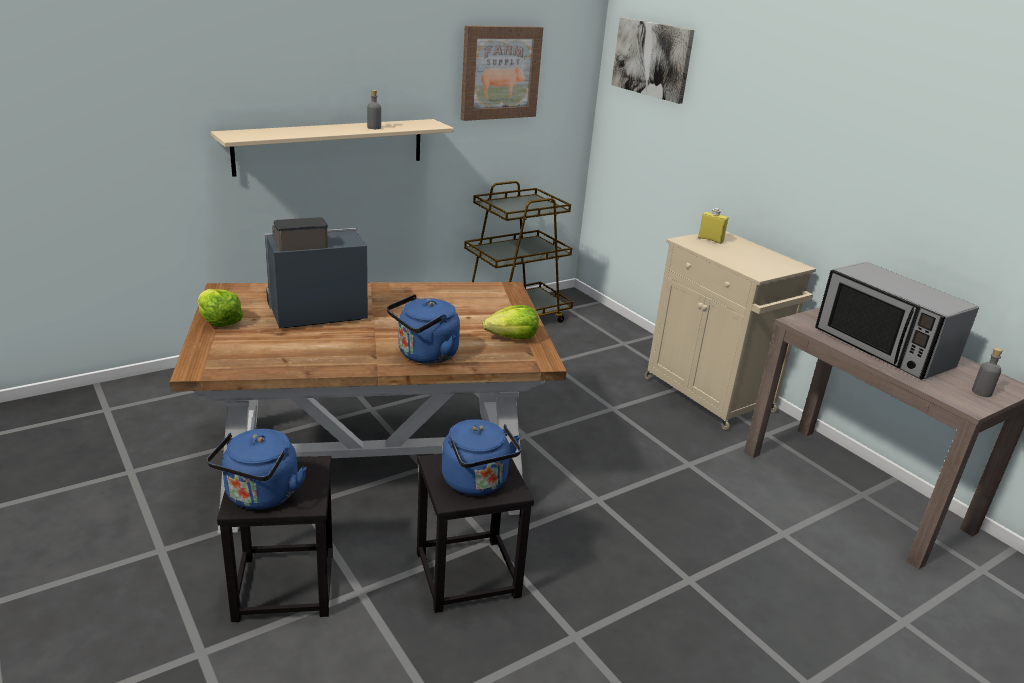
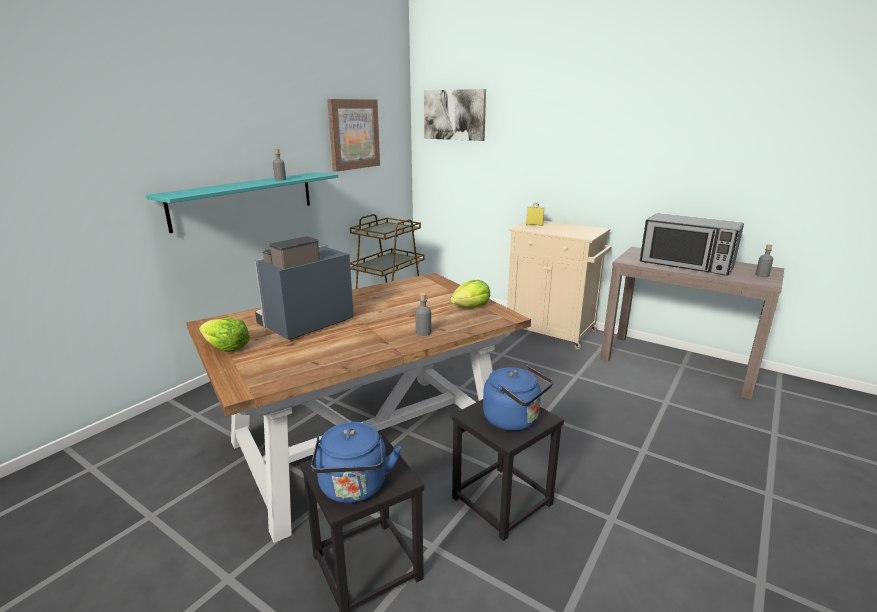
camera: 20 degrees left, 5 degrees down
beige shelf [211,119,454,177] -> turquoise shelf [146,172,338,233]
blue kettle [387,294,460,364] -> grey bottle [415,293,431,336]

